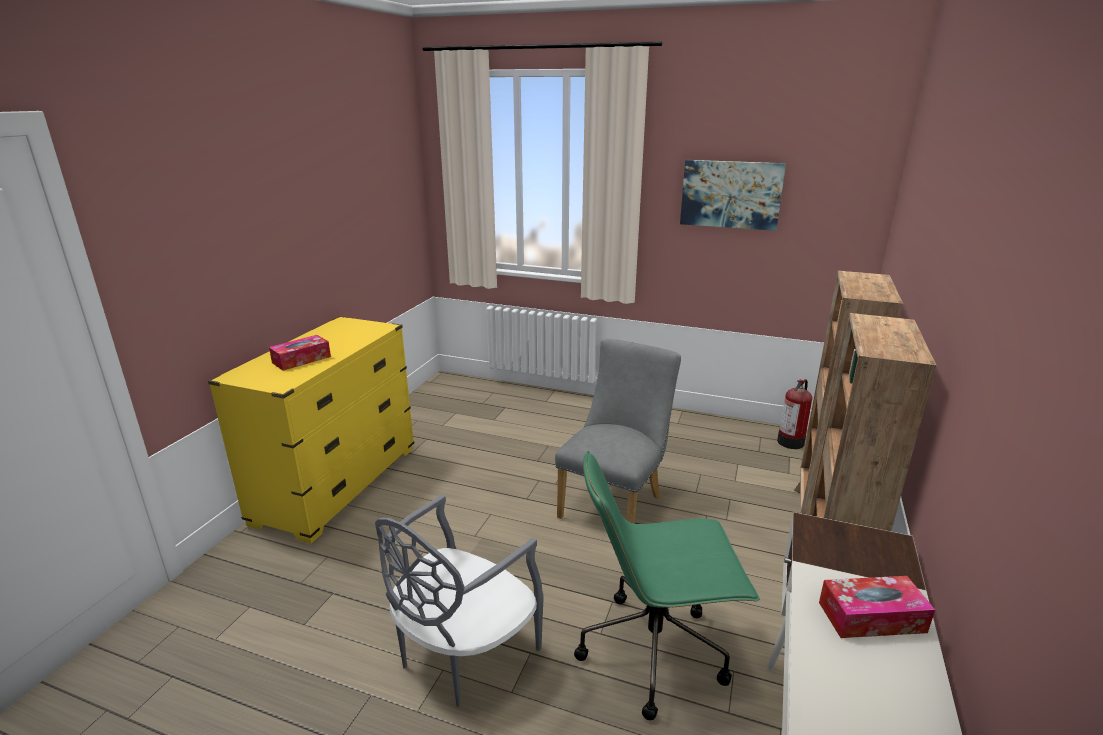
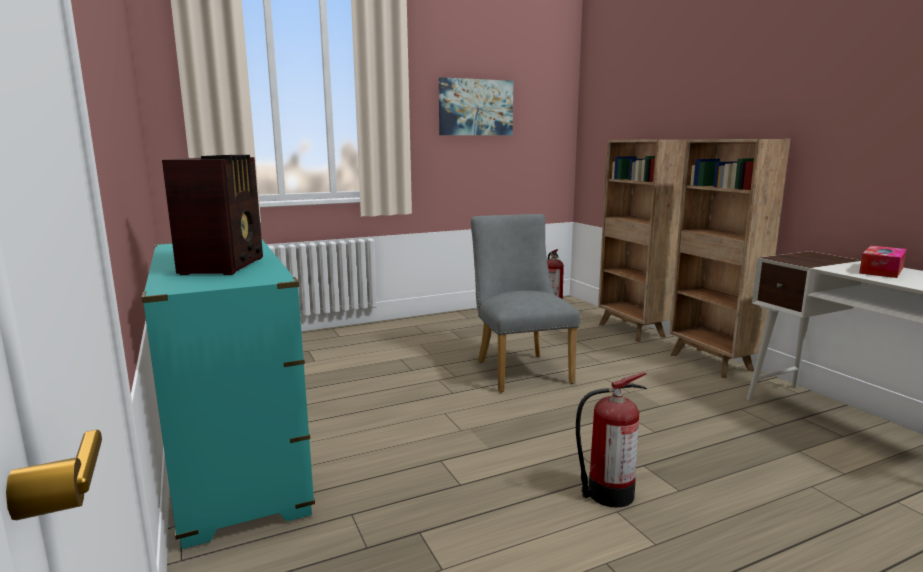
camera: 45 degrees left, 10 degrees down
yellow dresser [208,316,414,544] -> turquoise dresser [142,237,315,549]
tissue box [269,335,331,371] -> radio [162,155,263,275]
grey chair [375,494,544,707] -> fire extinguisher [576,372,647,507]
green office chair [574,451,760,720] -> none

